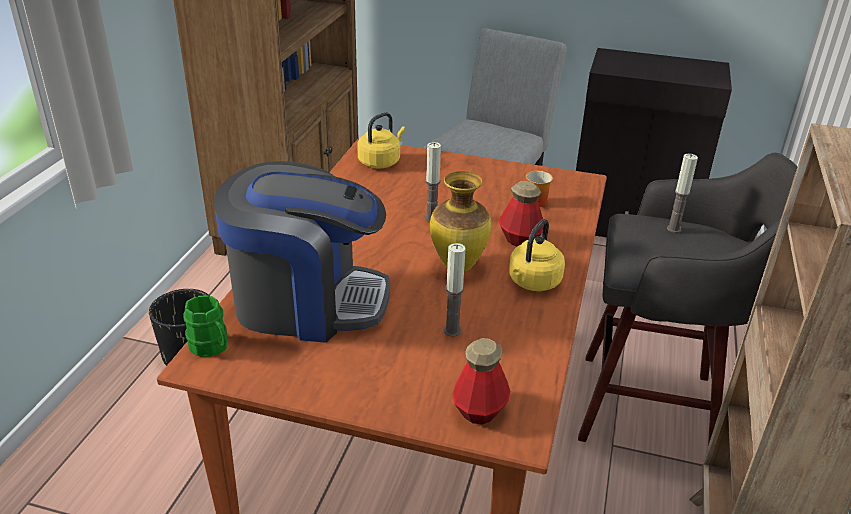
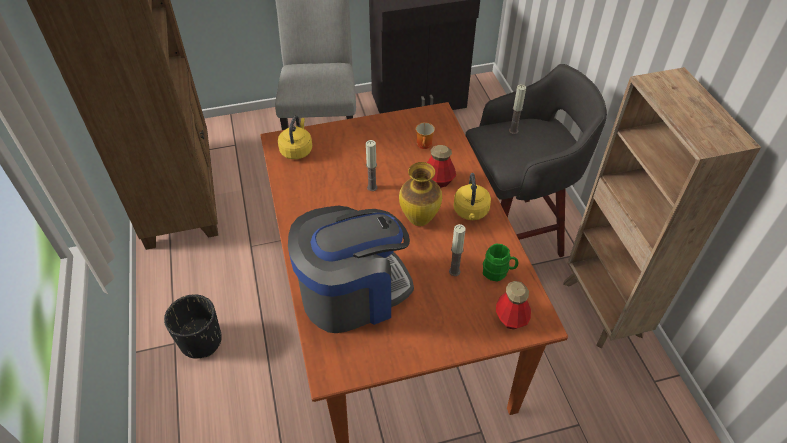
camera: 30 degrees left, 15 degrees up
green mug [183,295,227,357] -> green mug moved to [483,243,518,282]

